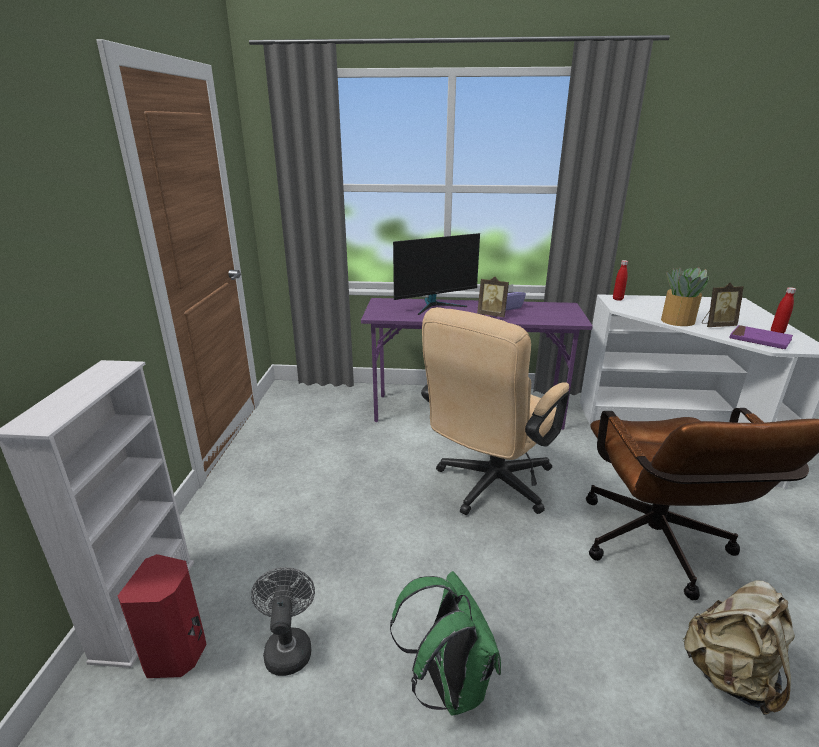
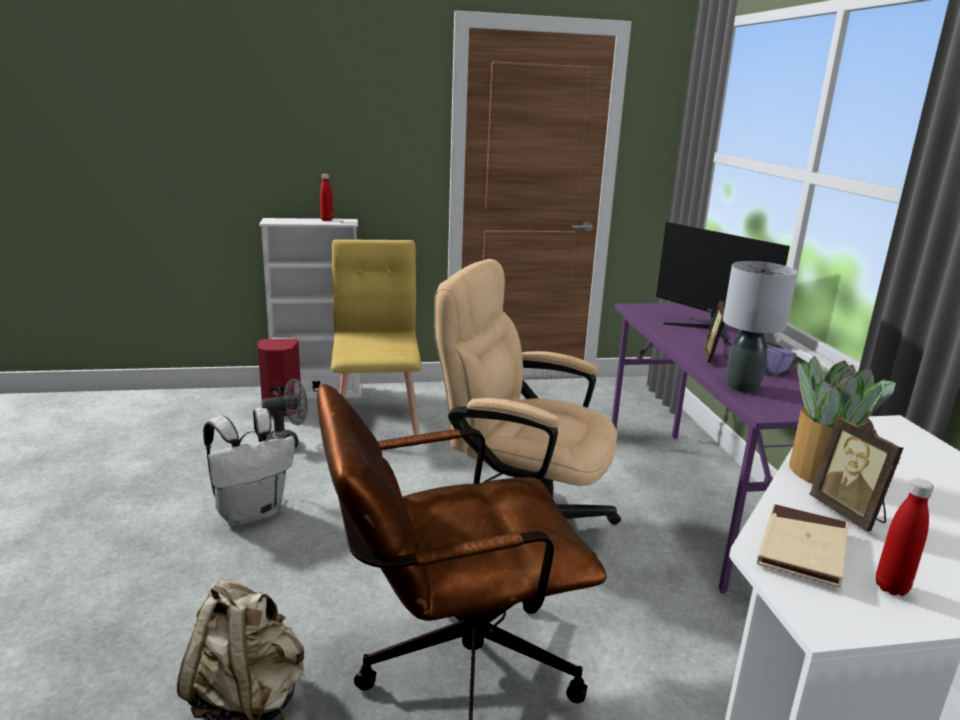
camera: 75 degrees right, 5 degrees down
green backpack [390,571,501,715] -> white backpack [203,408,295,526]
red bottle [613,260,628,301] -> red bottle moved to [320,174,333,221]
purple book [729,325,793,349] -> beige book [757,504,848,588]
none -> yellow chair [331,239,422,435]
none -> grey table lamp [723,261,797,393]

